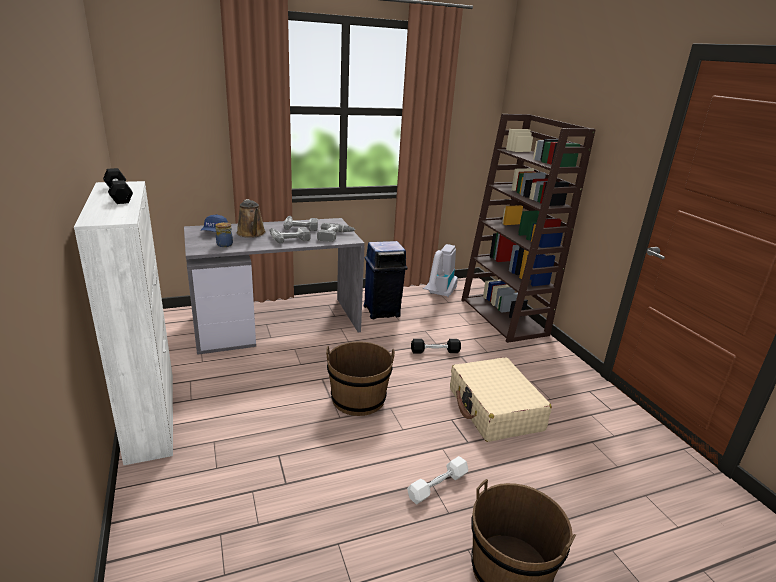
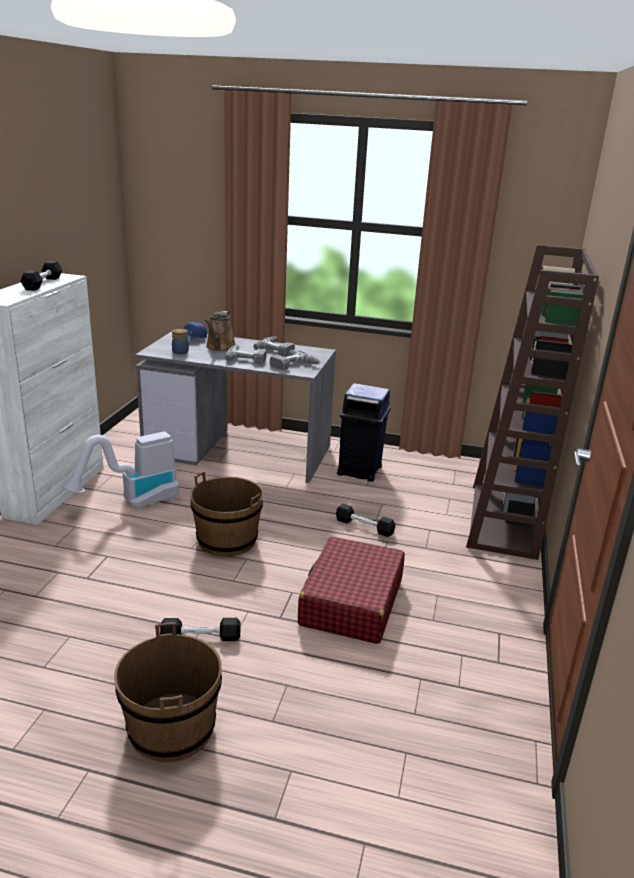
camera: 35 degrees right, 0 degrees up
white dumbbell [407,456,468,505] -> black dumbbell [160,618,241,641]
vacuum cleaner [423,244,458,297] -> vacuum cleaner moved to [61,432,179,509]
beige suitcase [450,357,552,442] -> red suitcase [298,536,405,644]

